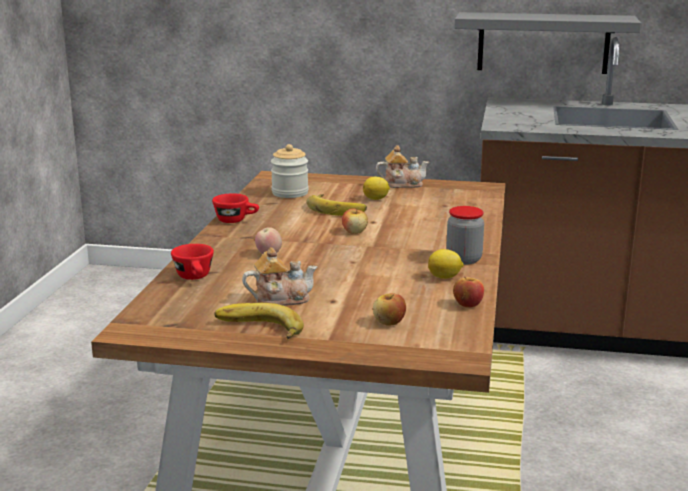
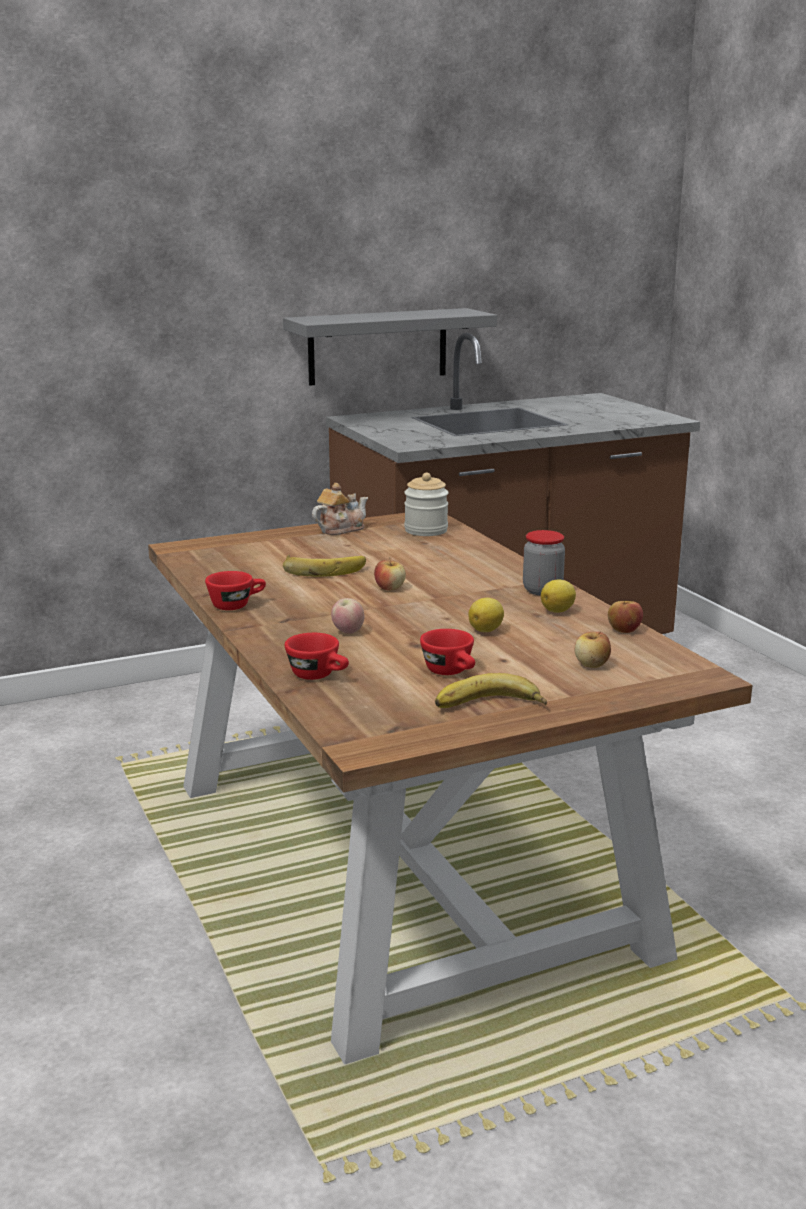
camera: 35 degrees left, 0 degrees up
teapot [242,247,318,306] -> red cup [420,629,475,675]
jar [271,144,309,198] -> jar moved to [404,473,449,536]
lemon [363,177,390,200] -> lemon moved to [468,598,504,632]

